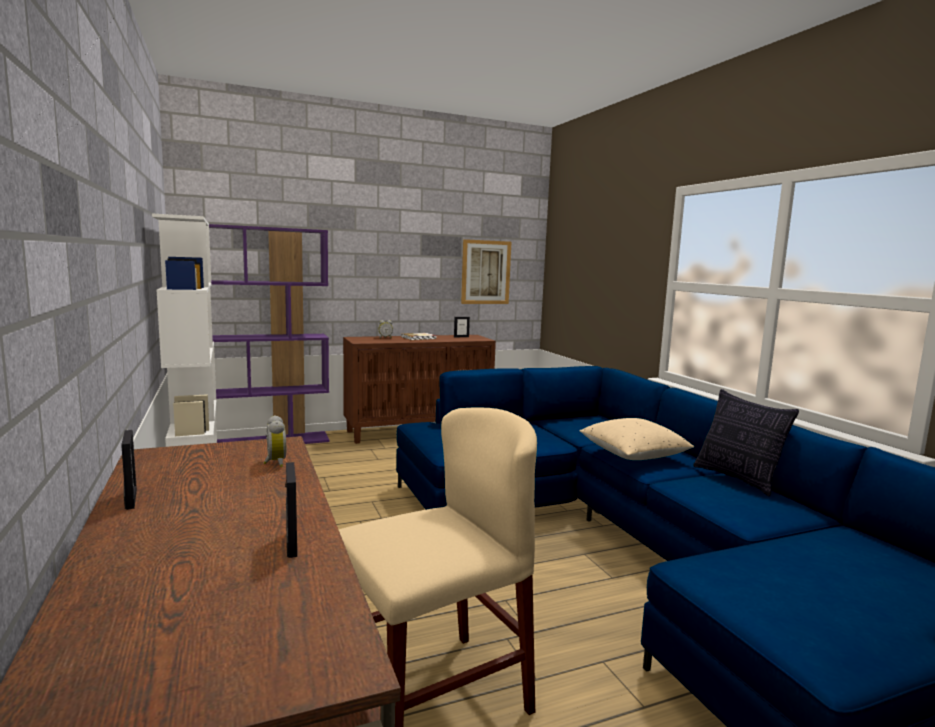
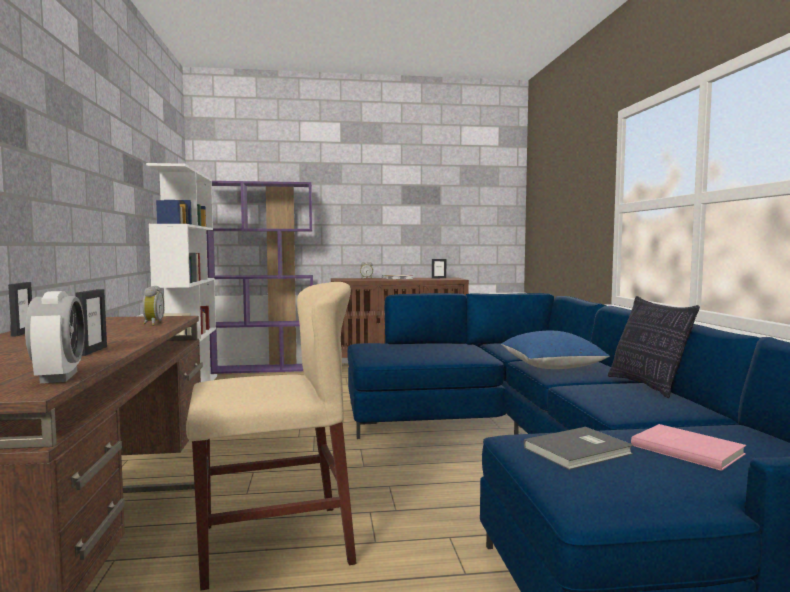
camera: 15 degrees right, 5 degrees down
picture [461,239,511,304] -> none
beige pillow [580,418,694,460] -> blue pillow [501,331,610,369]
none -> alarm clock [25,291,85,383]
none -> grey book [523,427,634,470]
none -> pink book [631,424,746,471]

